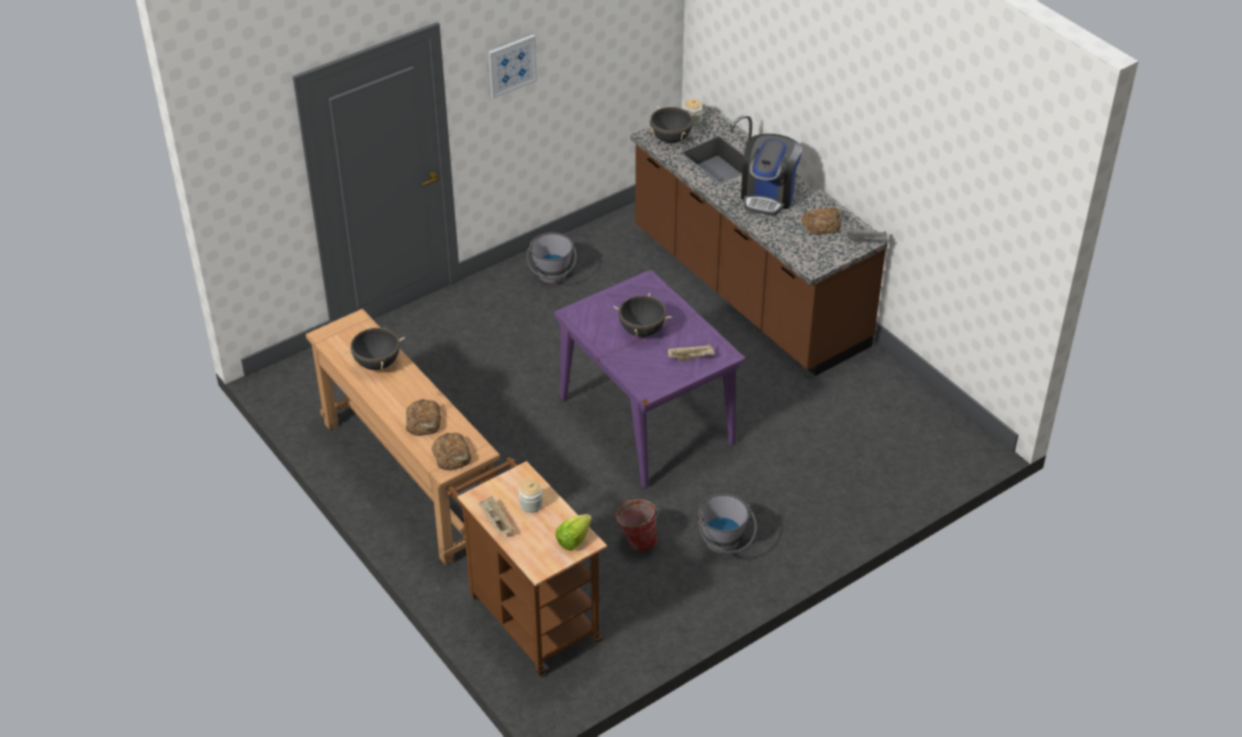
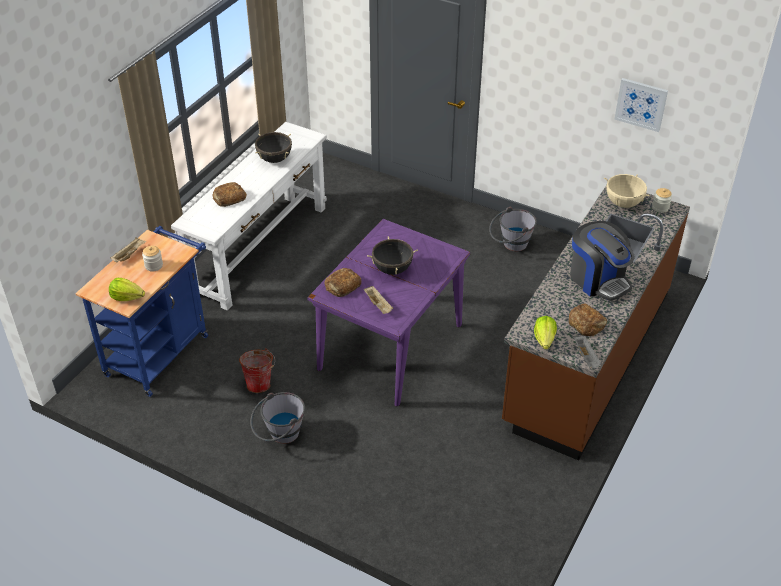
camera: 65 degrees right, 0 degrees up
brown console table [305,309,500,565] -> white console table [171,122,327,311]
bread [432,433,471,471] -> bread moved to [324,268,361,297]
brown cart [447,457,607,677] -> blue cart [76,226,208,397]
picture [488,34,537,99] -> picture moved to [615,78,668,132]
black cooking pot [648,106,694,143] -> beige cooking pot [604,174,650,208]
coffee machine [741,134,802,215] -> coffee machine turned 120 degrees counterclockwise [570,221,635,301]
none -> lettuce [534,316,557,349]

